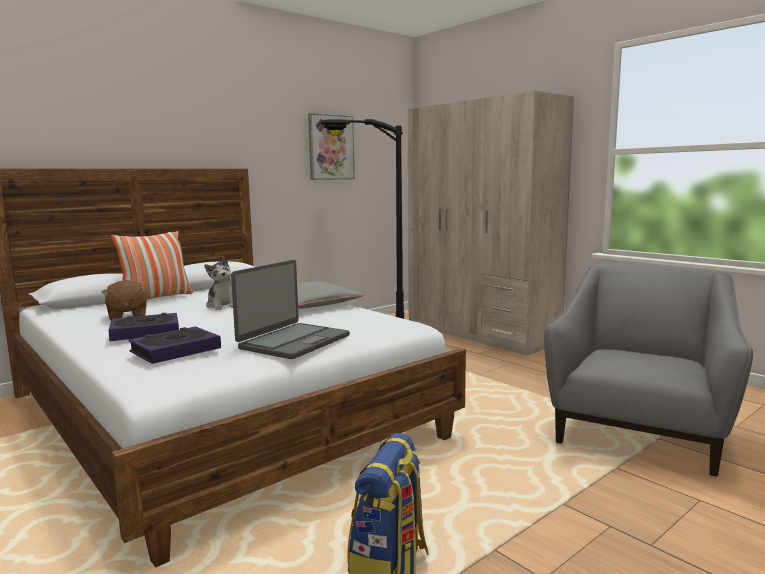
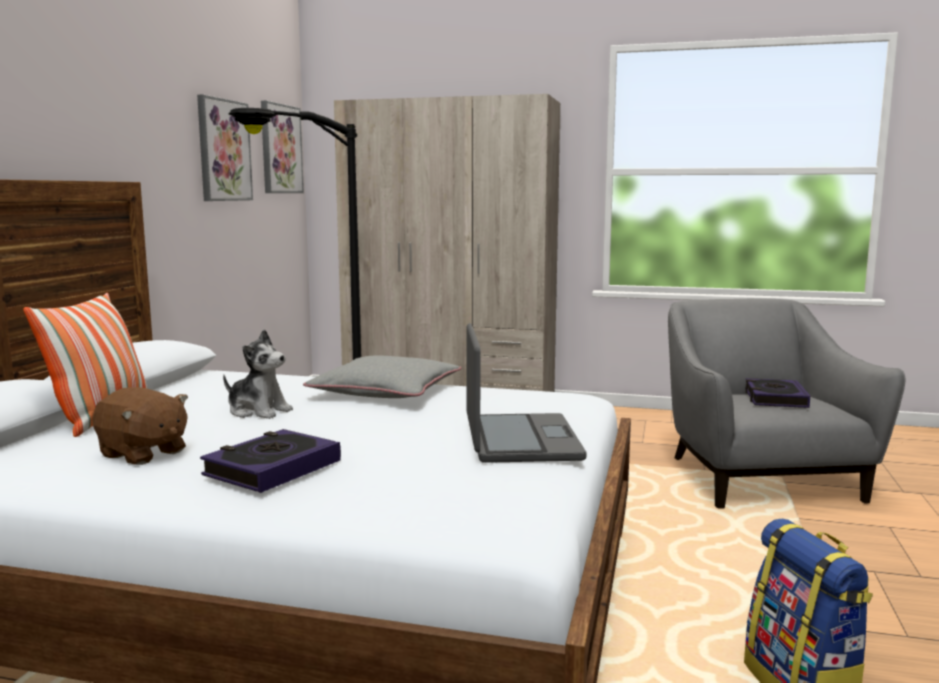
camera: 35 degrees left, 0 degrees up
book [128,326,221,364] -> book moved to [745,378,810,408]
none -> picture [261,101,304,193]

